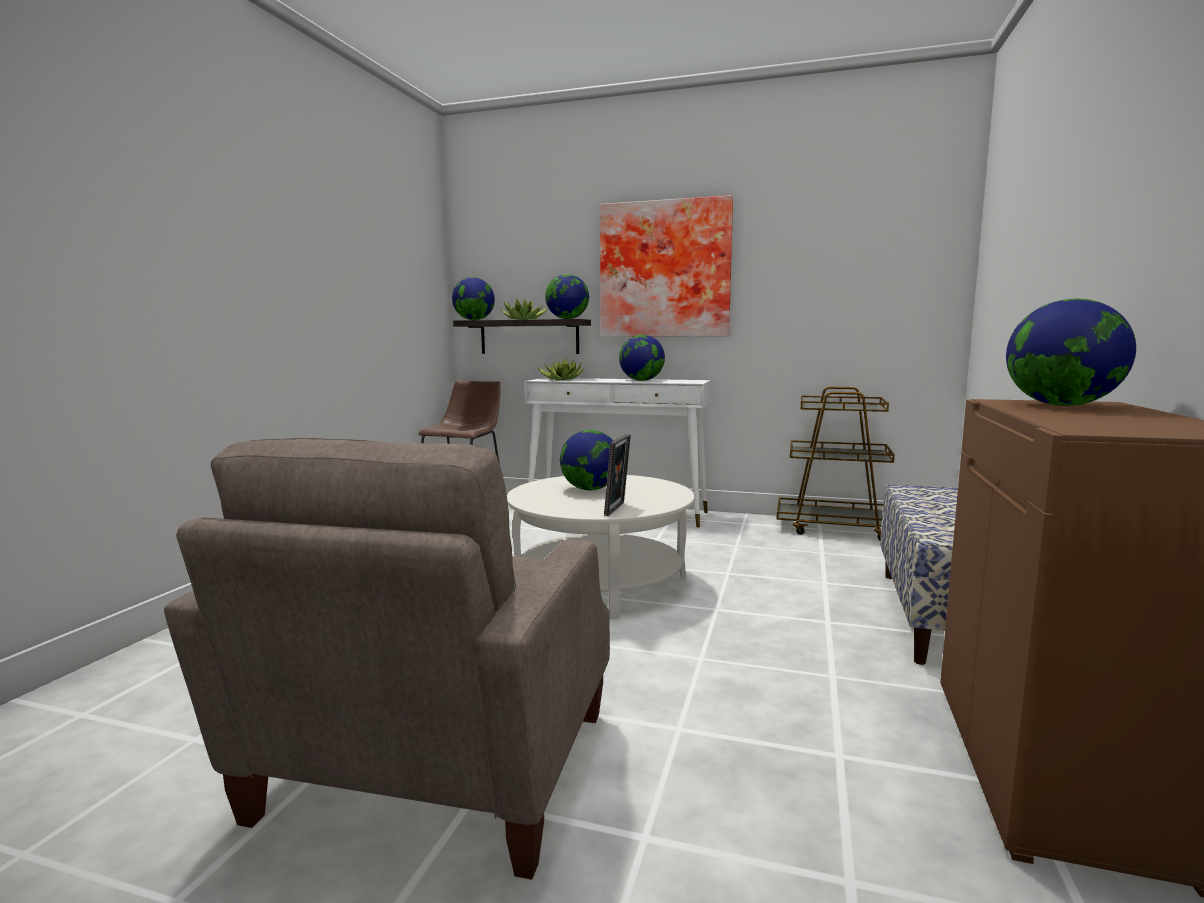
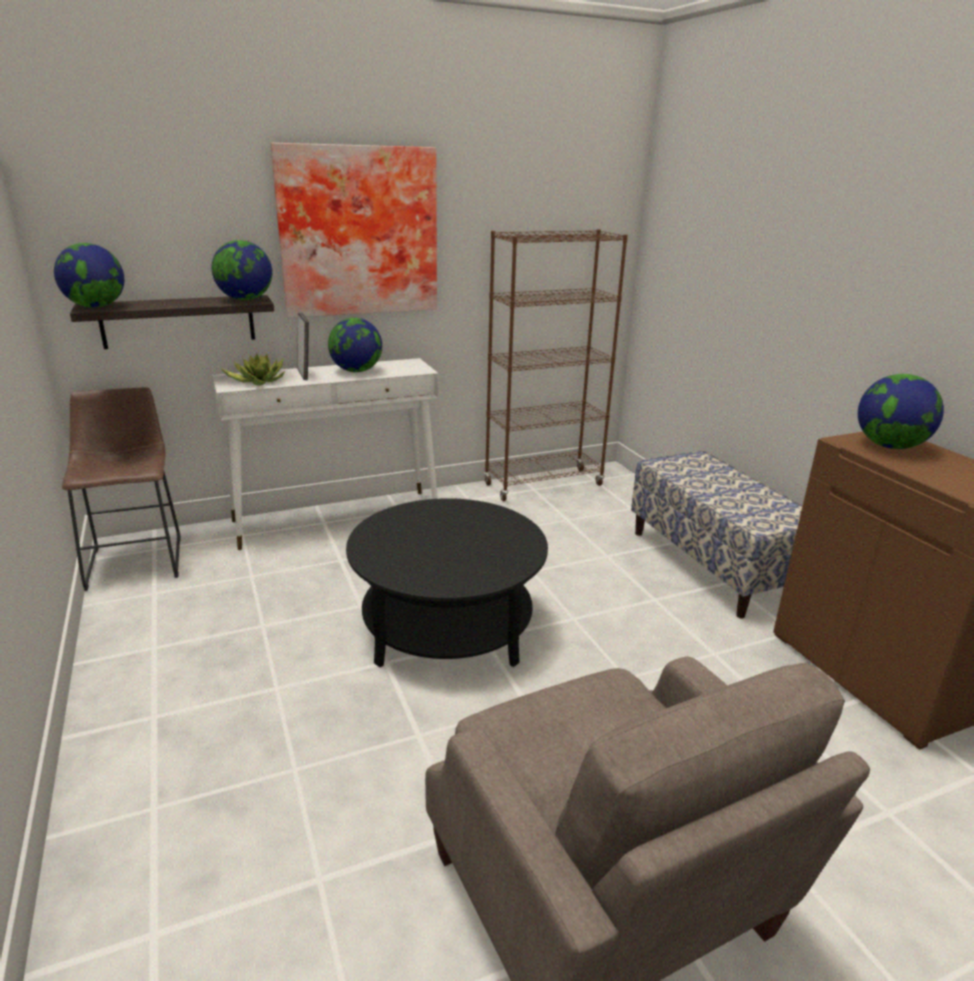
camera: 40 degrees left, 15 degrees up
potted plant [501,299,547,320] -> none
white coffee table [507,475,694,619] -> black coffee table [346,498,548,667]
globe [560,430,613,490] -> none
picture frame [604,434,631,516] -> picture frame moved to [297,312,309,380]
brown cart [776,387,895,540] -> brown bookcase [484,229,628,501]

